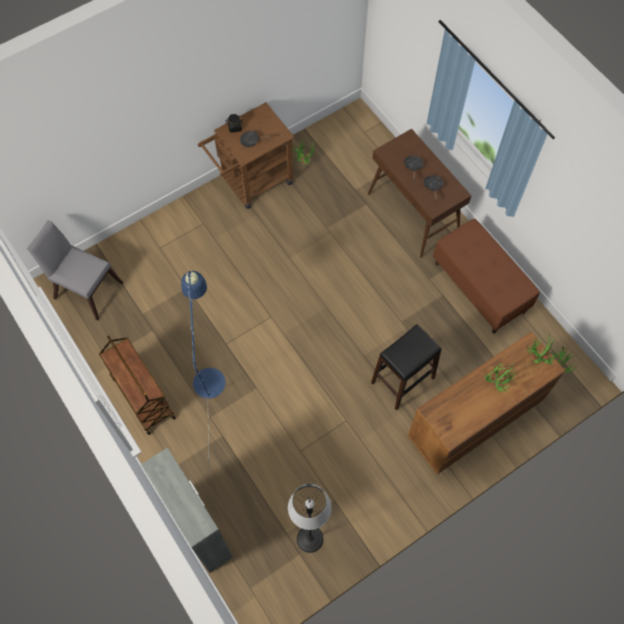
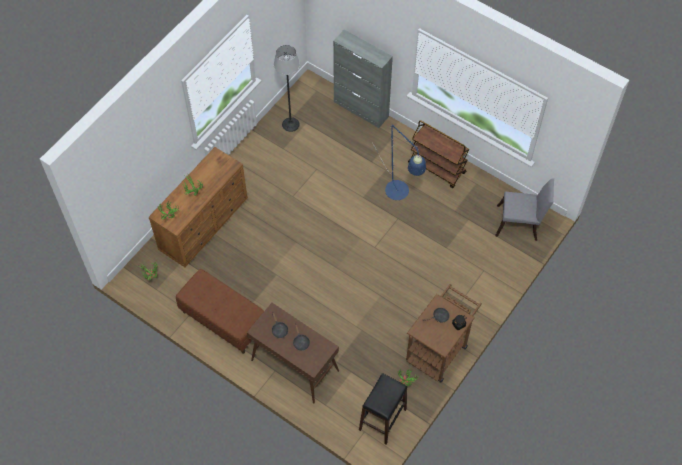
camera: 160 degrees right, 5 degrees down
black stool [371,324,442,410] -> black stool moved to [359,373,407,445]

